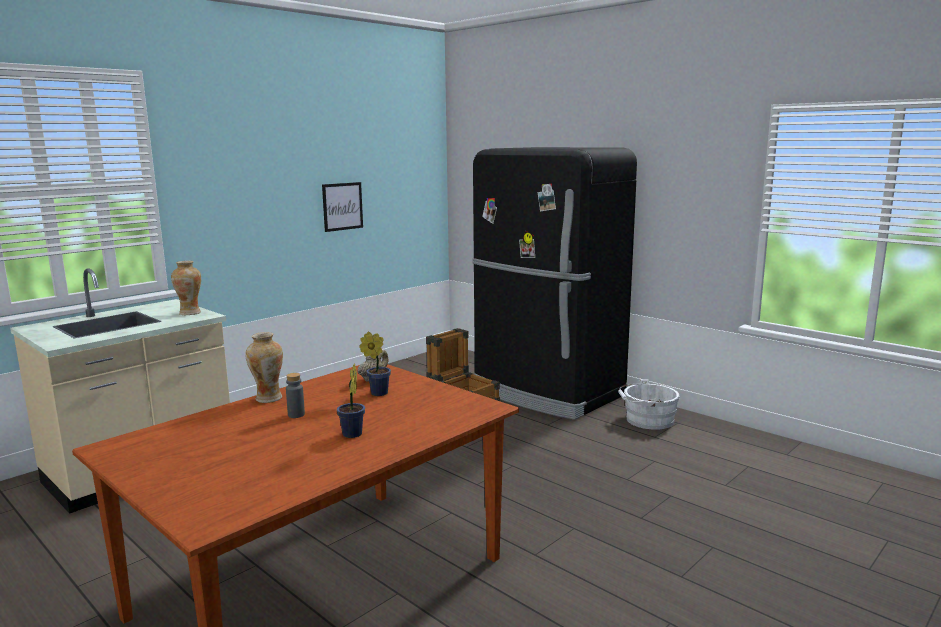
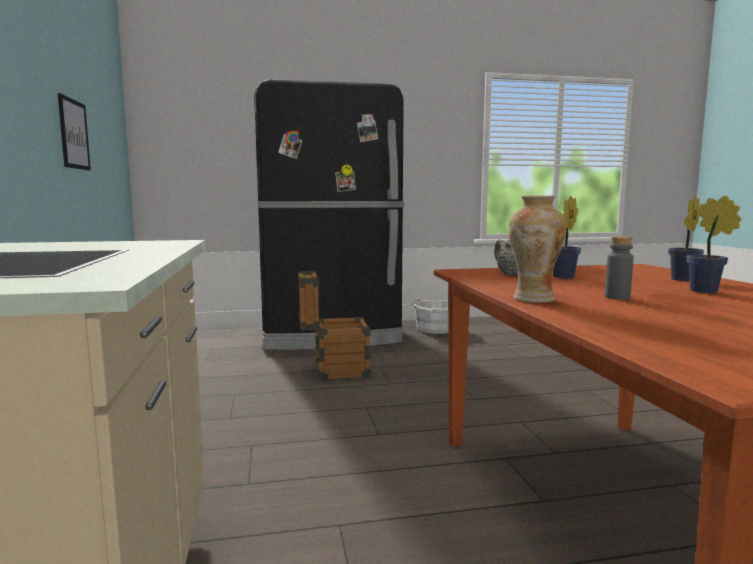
camera: 55 degrees left, 5 degrees down
vase [171,261,201,315] -> none
none -> potted plant [668,196,704,281]

